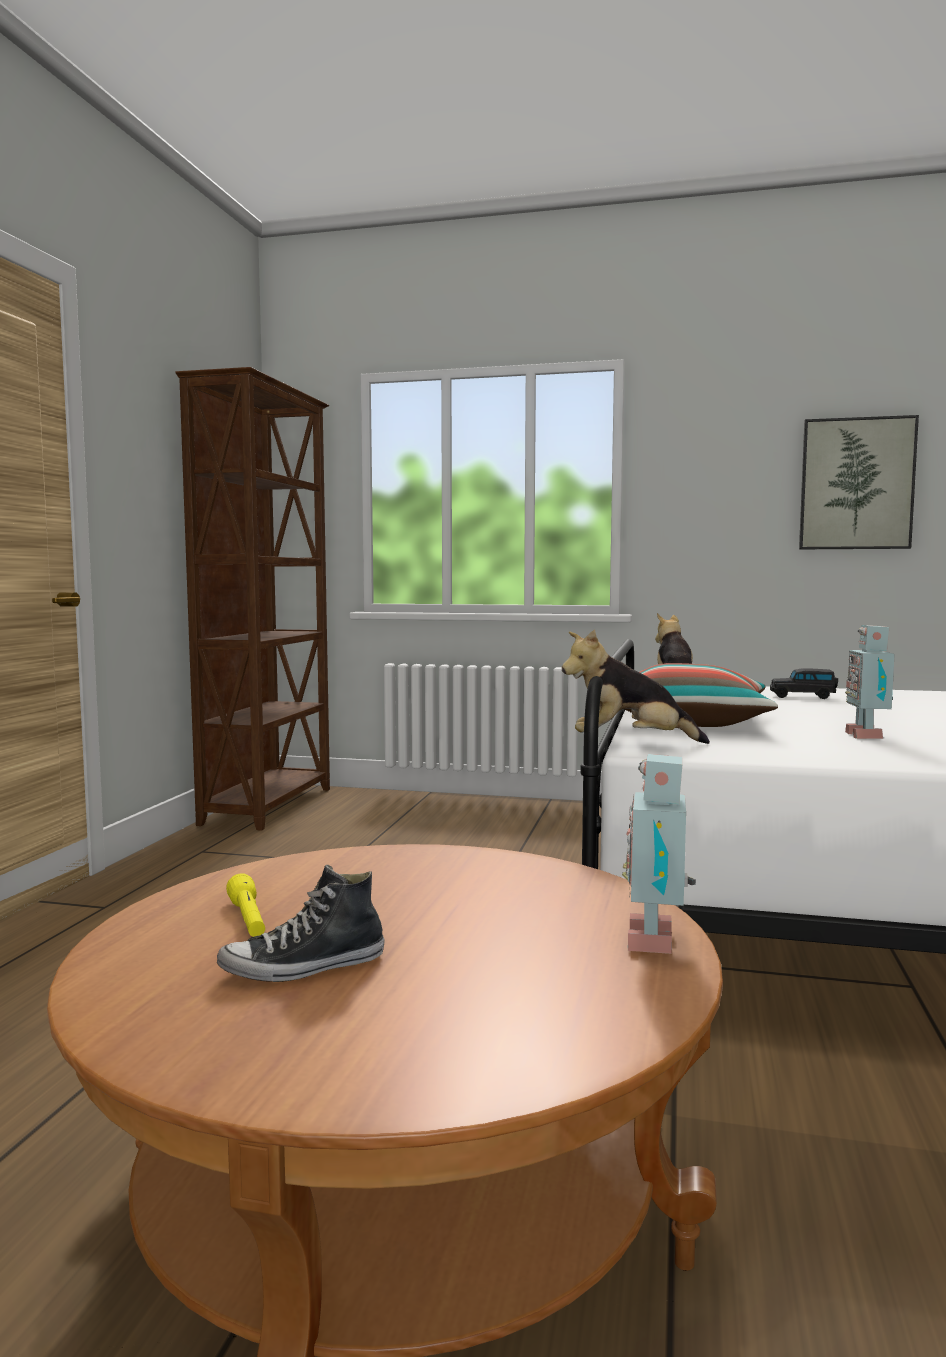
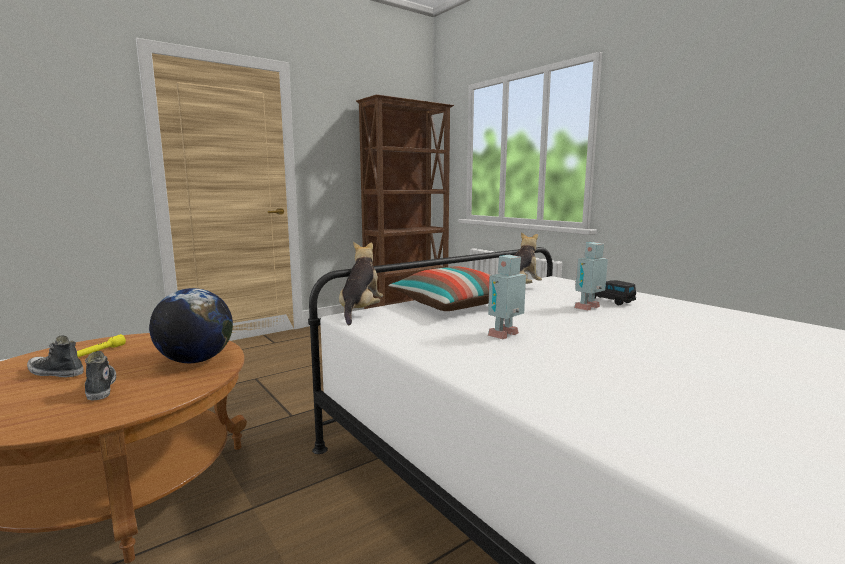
camera: 40 degrees right, 5 degrees up
plush toy [562,630,710,744] -> plush toy turned 60 degrees clockwise [339,242,383,325]
toy robot [622,754,696,954] -> toy robot moved to [574,242,608,310]
picture [799,415,919,549] -> none
none -> shoe [85,351,116,400]
none -> globe [149,288,233,363]

